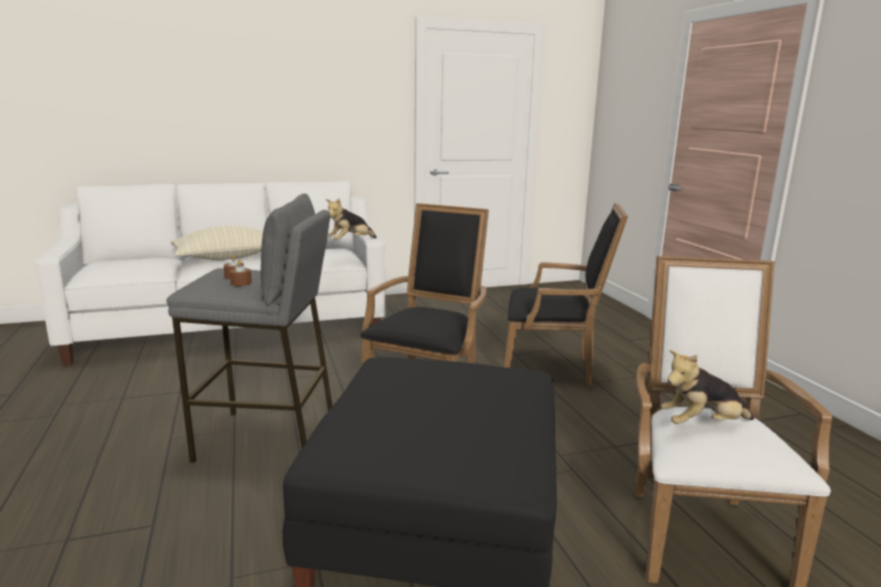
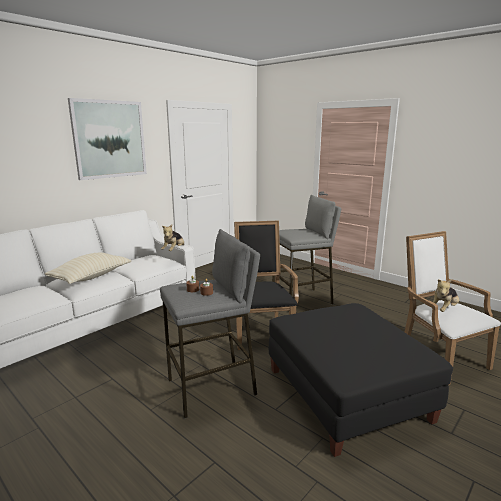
camera: 30 degrees left, 0 degrees up
black armchair [504,202,628,386] -> grey stool [272,195,341,304]
none -> picture [68,98,147,180]

